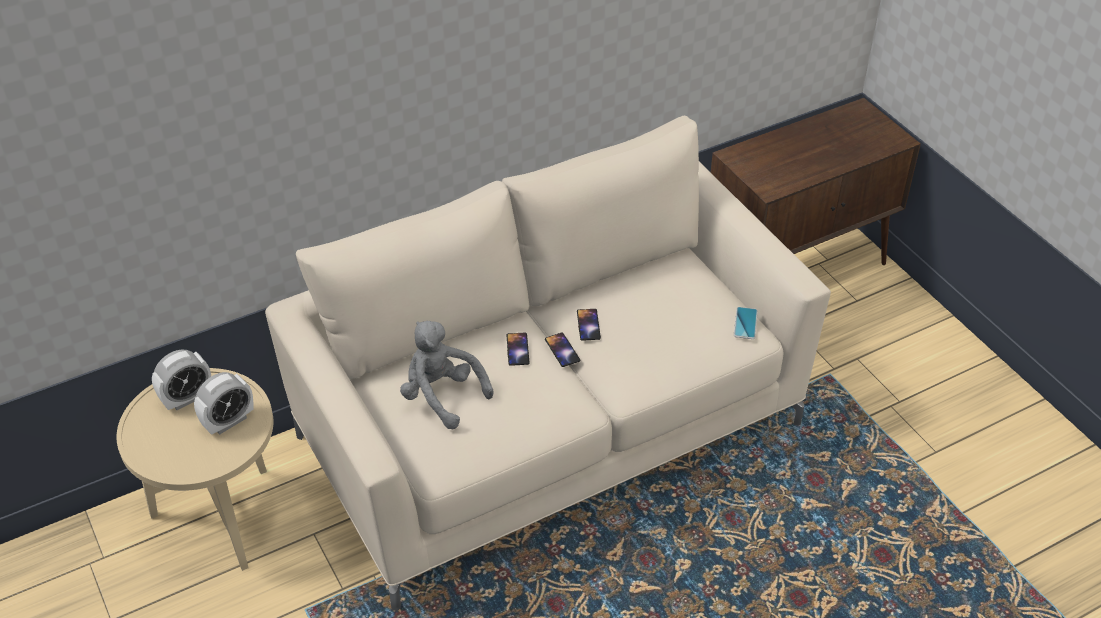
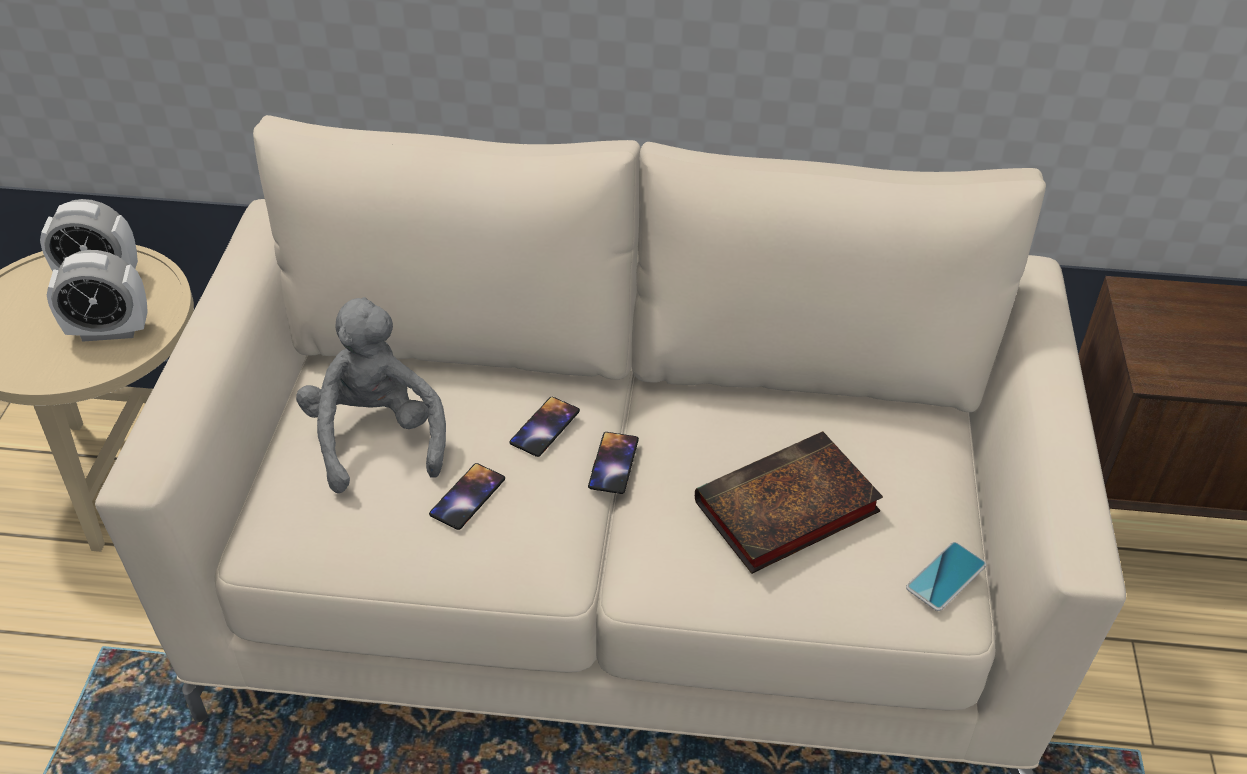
camera: 35 degrees right, 0 degrees up
phone [577,309,601,341] -> phone moved to [429,463,505,530]
none -> book [695,431,883,574]

